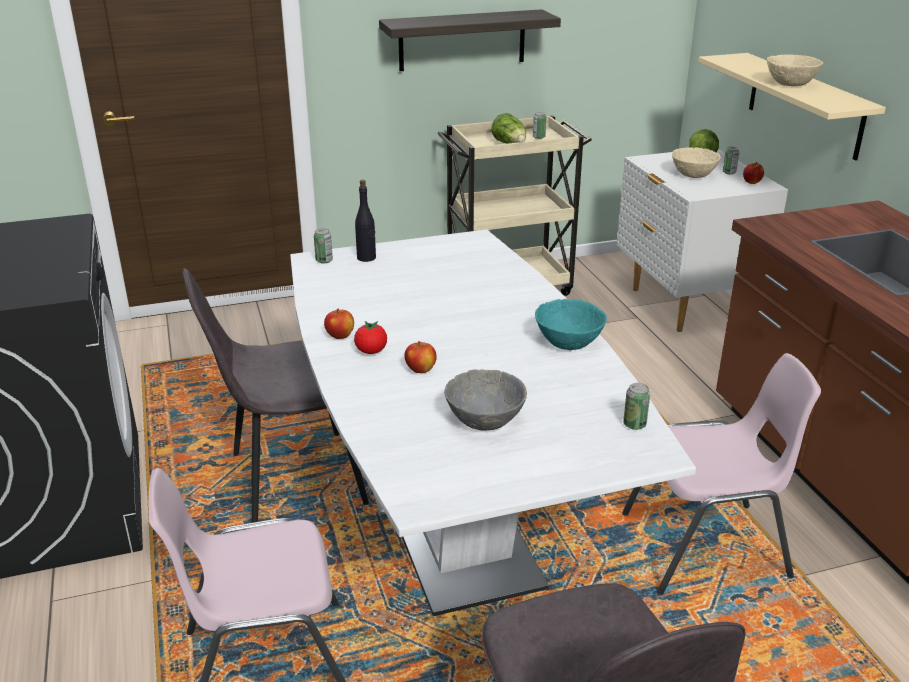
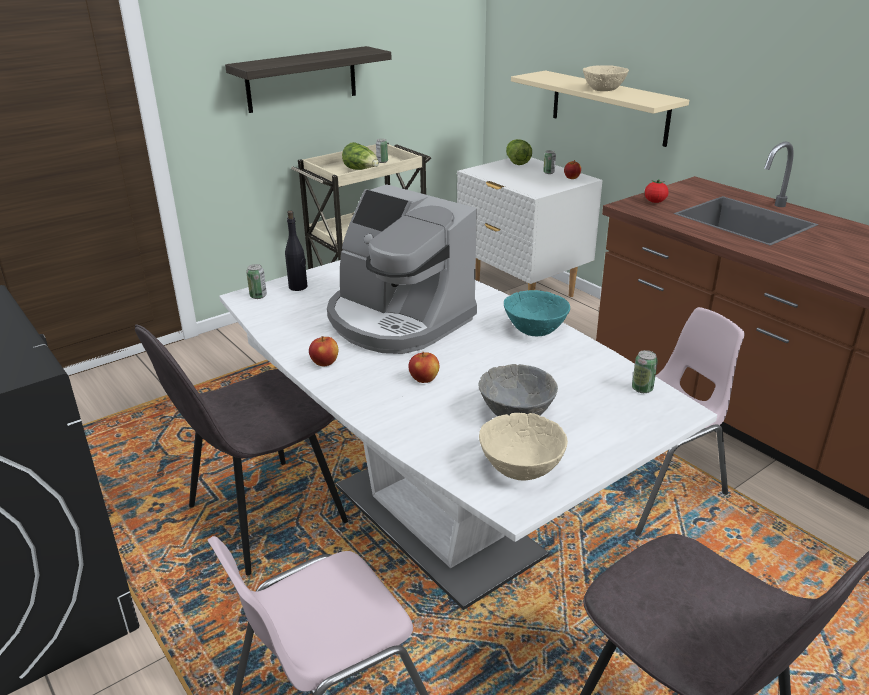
camera: 20 degrees left, 0 degrees up
tomato [354,321,387,354] -> tomato moved to [645,179,668,203]
beige bowl [672,147,721,178] -> beige bowl moved to [479,413,568,480]
none -> coffee machine [327,184,477,354]

